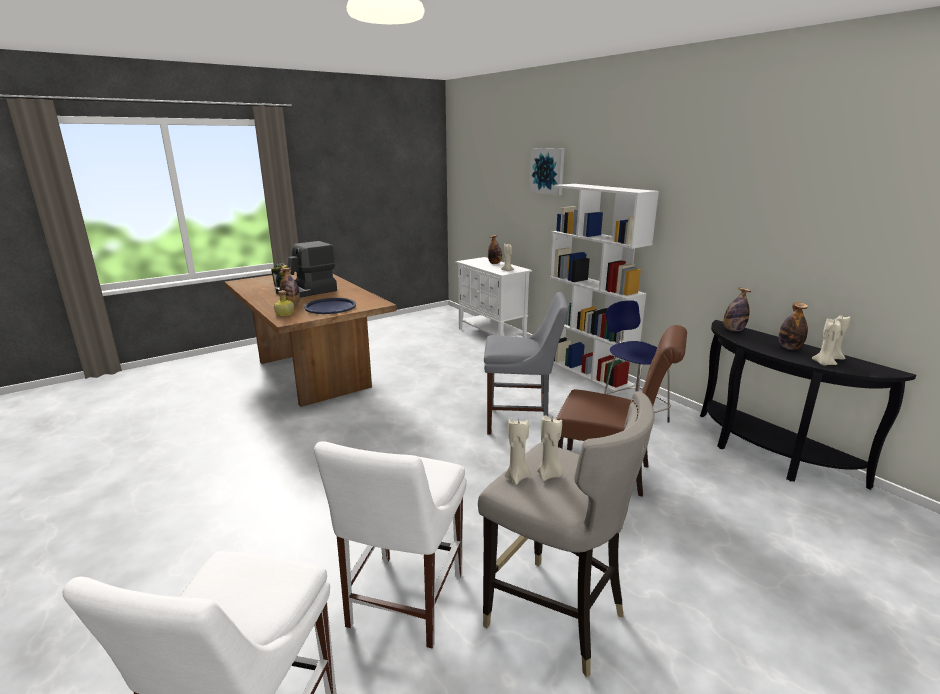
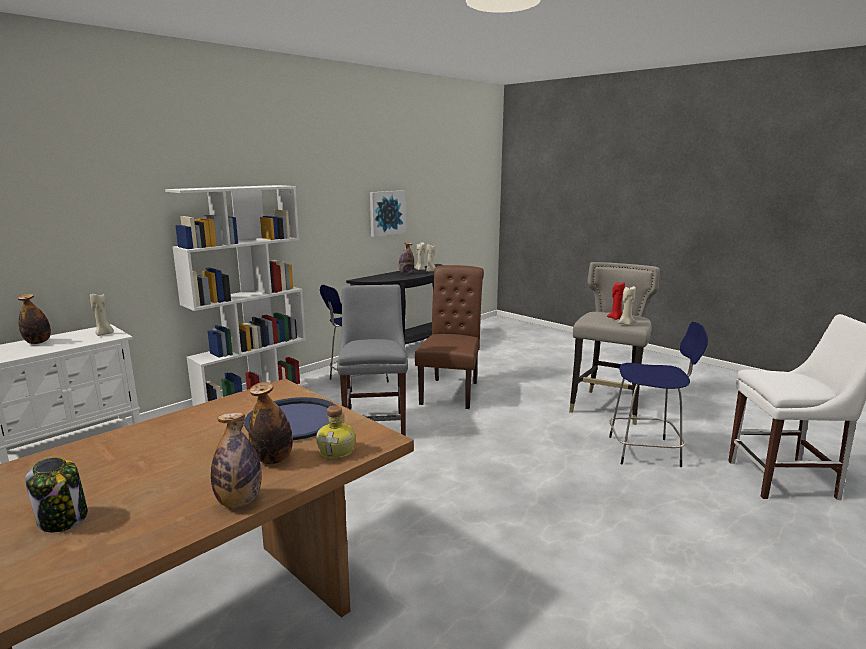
camera: 100 degrees left, 5 degrees down
coffee machine [275,241,337,298] -> none
white chair [314,441,467,649] -> blue stool [609,322,708,467]
picture [530,148,565,195] -> picture moved to [370,191,405,237]
beige candle [537,415,563,481] -> red candle [607,282,625,320]
bottle [724,288,751,331] -> bottle moved to [211,412,262,508]

